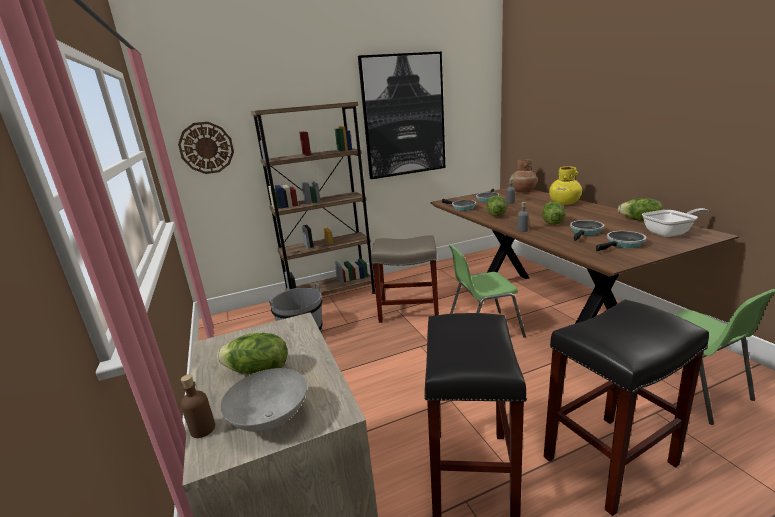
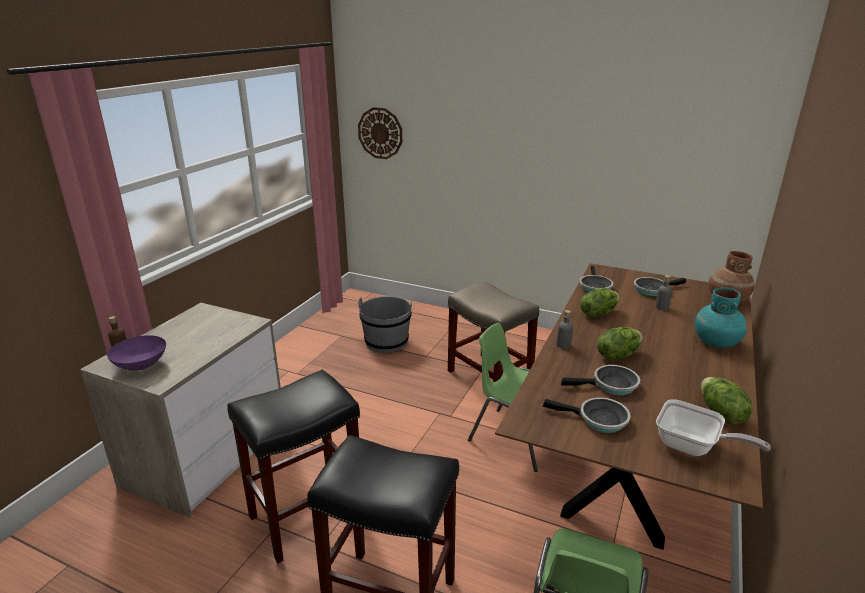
camera: 45 degrees right, 5 degrees up
lettuce [217,333,287,375] -> none
grey bowl [220,368,307,432] -> purple bowl [107,335,166,370]
brown bookcase [251,102,376,296] -> none
picture [358,52,445,179] -> none
yellow vase [549,166,582,205] -> turquoise vase [695,287,747,348]

